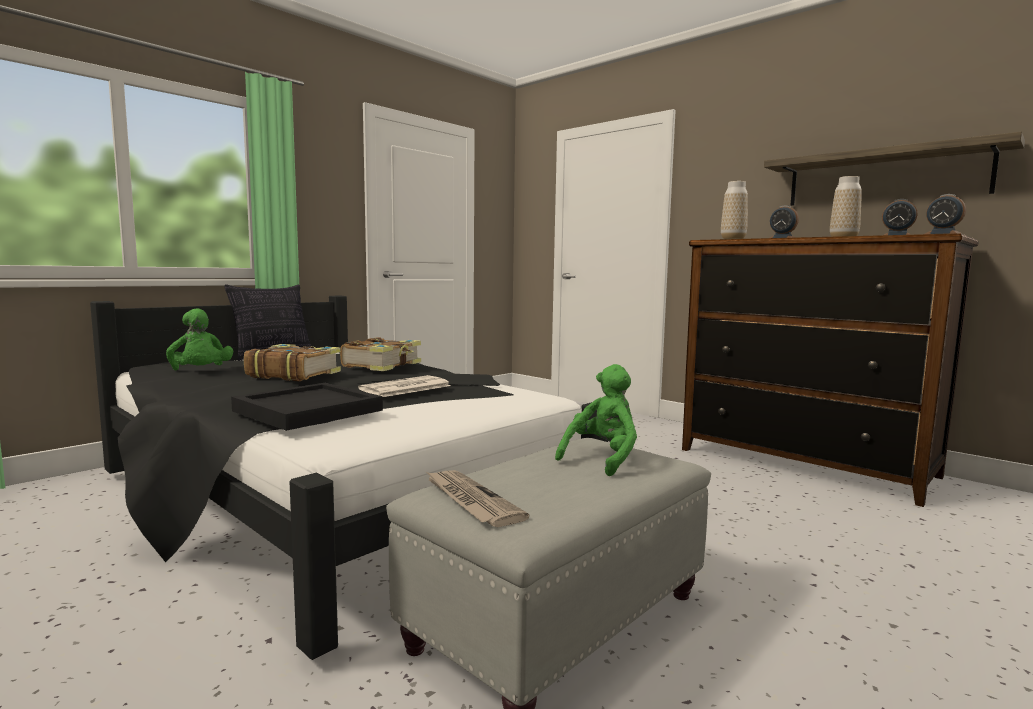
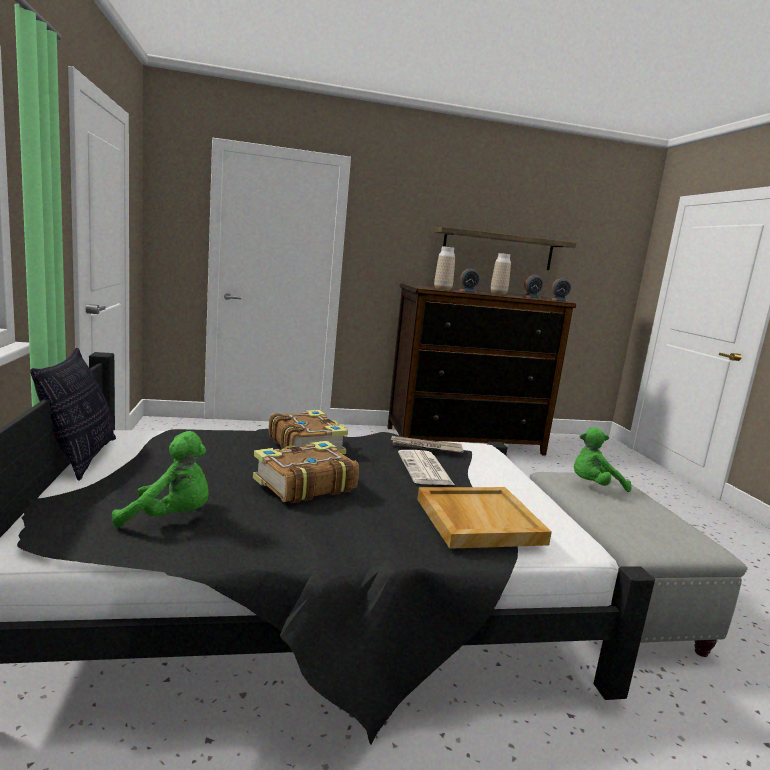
camera: 55 degrees left, 5 degrees up
black tray [231,383,383,431] -> beige tray [417,487,552,549]
newspaper [426,470,529,527] -> newspaper moved to [390,436,464,453]
green plush toy [555,364,637,476] -> green plush toy turned 90 degrees counterclockwise [574,427,631,492]

